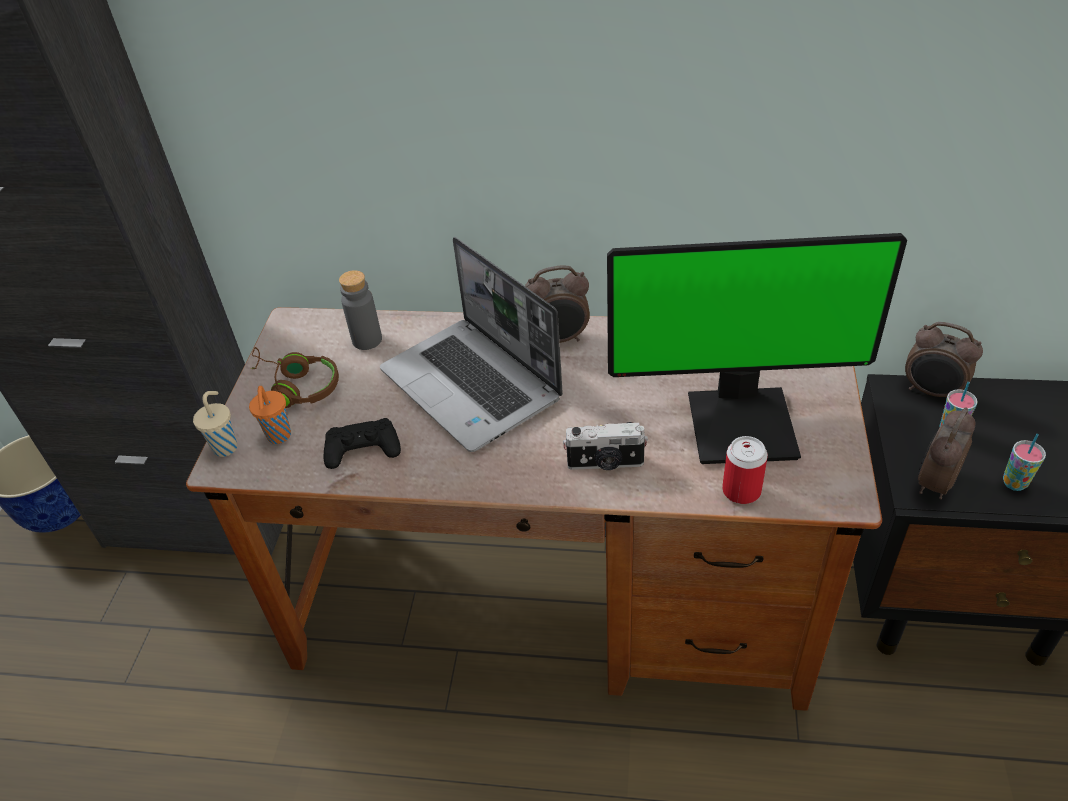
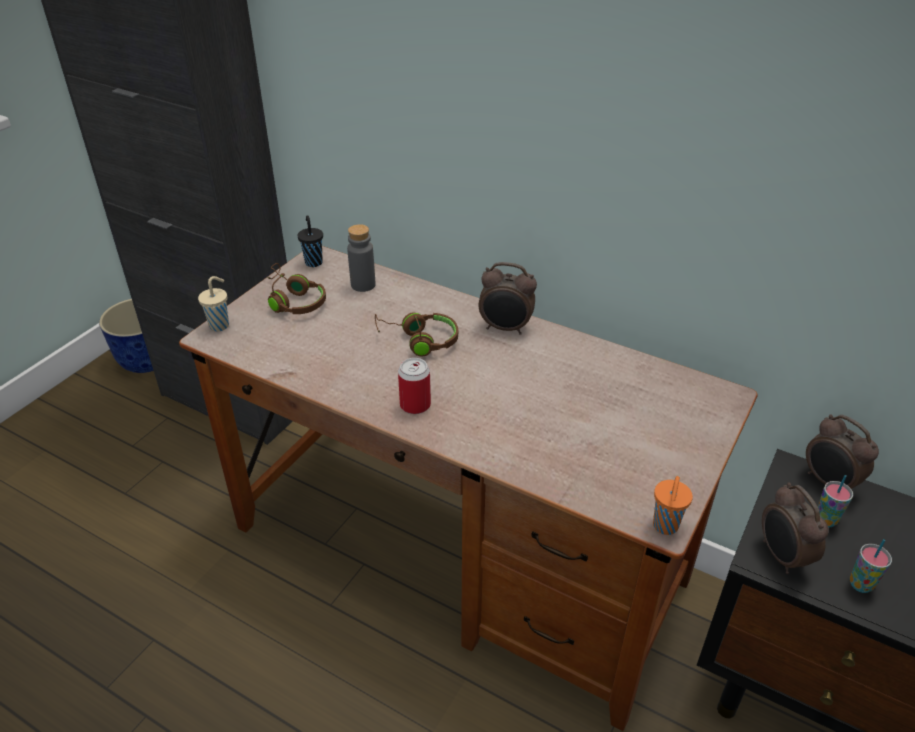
camera: 20 degrees right, 5 degrees down
orange cup [249,386,291,444] -> orange cup moved to [653,476,693,535]
black game controller [324,418,401,469] -> none
laptop [380,237,563,452] -> brown headphones [375,312,458,356]
camera [563,422,648,470] -> none
monitor [607,233,907,464] -> none
can [722,436,768,504] -> can moved to [398,358,431,414]
alarm clock [918,408,975,499] -> alarm clock turned 75 degrees counterclockwise [762,482,829,574]
none -> black cup [298,215,323,267]

